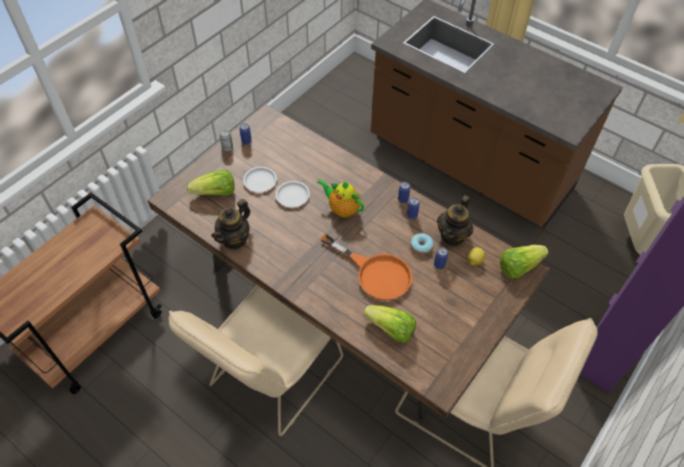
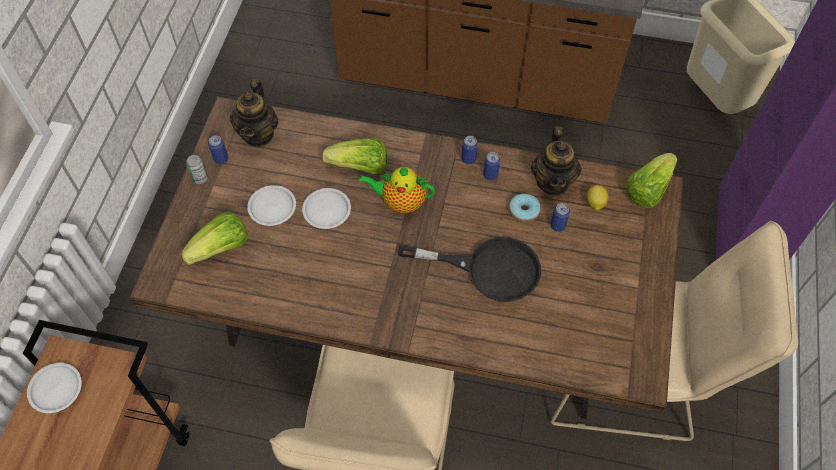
camera: 25 degrees left, 5 degrees up
teapot [211,199,250,250] -> teapot moved to [230,79,278,147]
orange frying pan [321,234,412,300] -> black frying pan [398,237,541,302]
lettuce [363,305,416,343] -> lettuce moved to [322,138,387,174]
none -> white plate [27,363,82,413]

